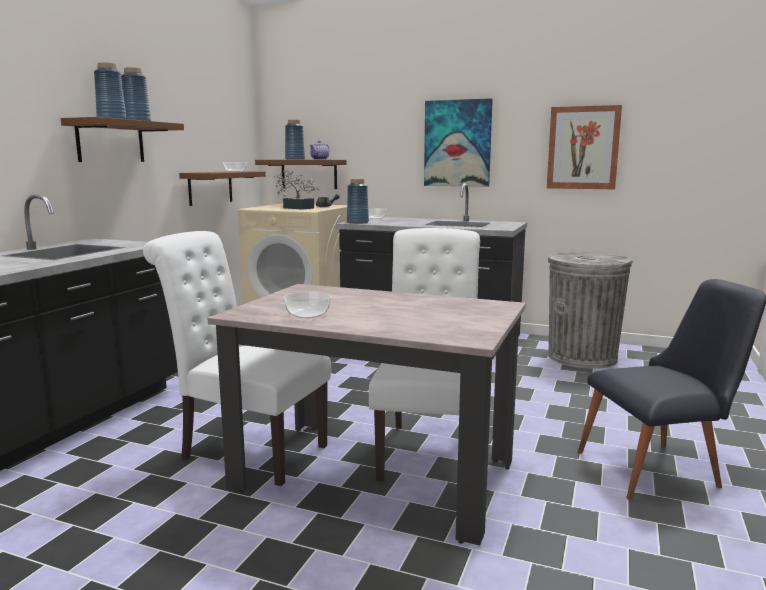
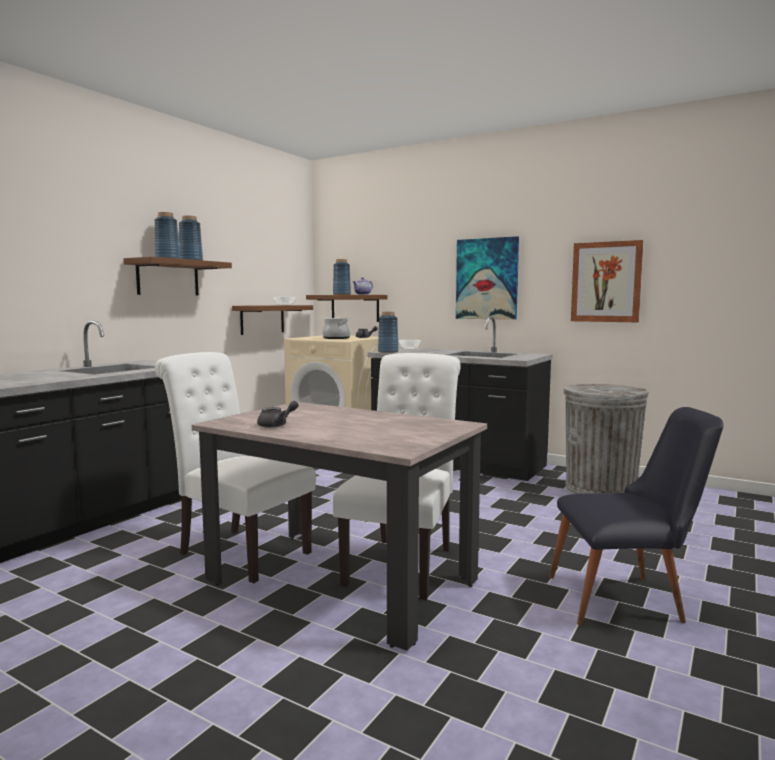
camera: 10 degrees right, 5 degrees down
potted plant [274,170,319,210] -> cooking pot [322,317,351,339]
bowl [283,292,331,318] -> grey teapot [257,401,299,428]

